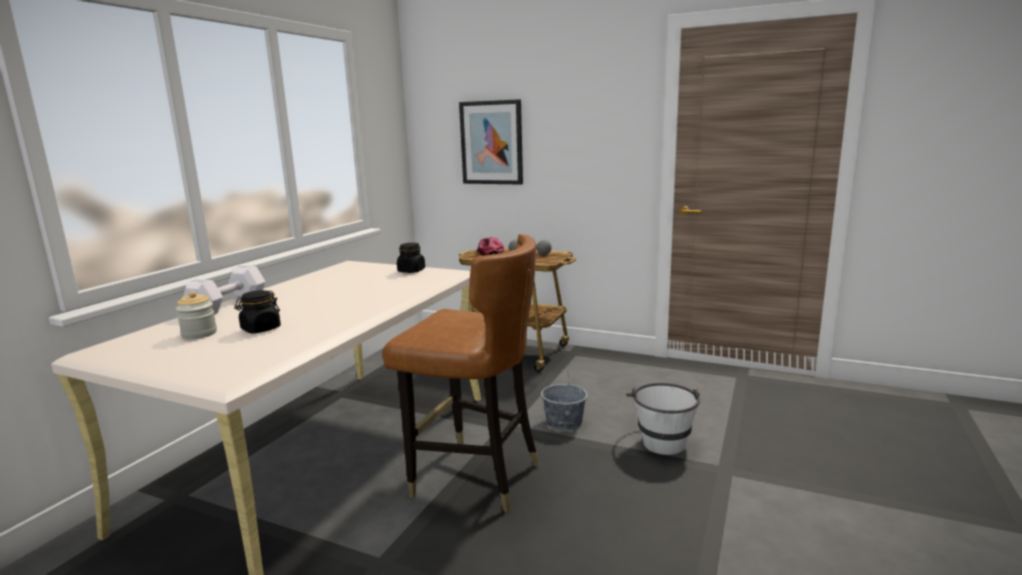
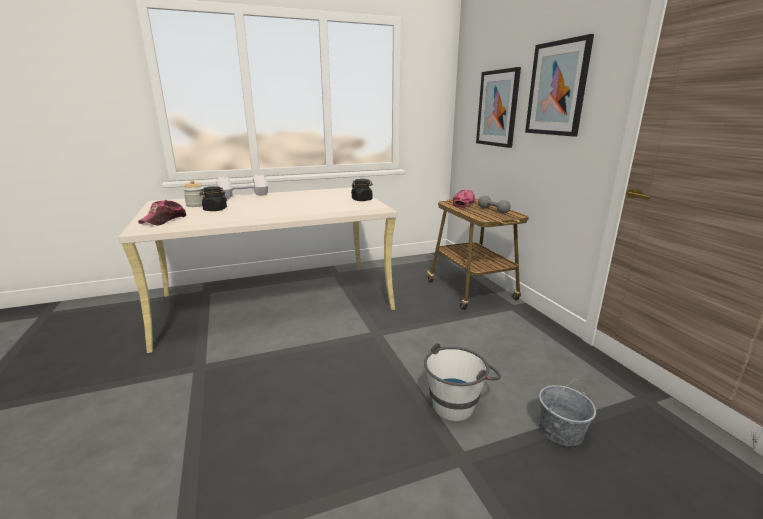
camera: 45 degrees right, 5 degrees up
brown chair [383,234,539,513] -> none
grey bucket [541,373,588,430] -> grey bucket moved to [539,380,596,446]
none -> cap [138,200,186,226]
none -> picture [525,34,594,137]

